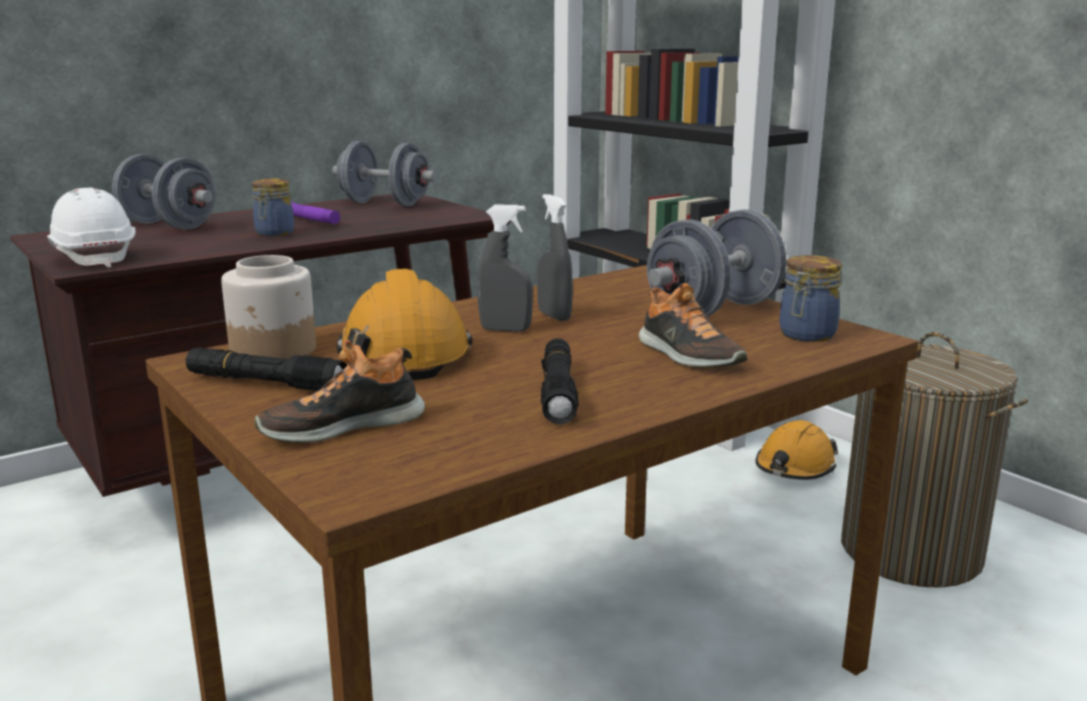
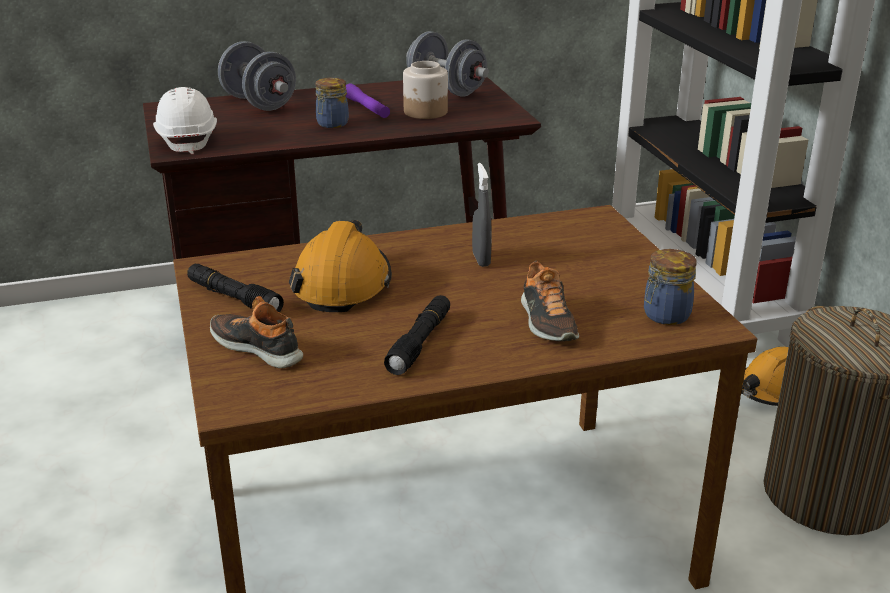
camera: 20 degrees right, 10 degrees up
jar [221,255,316,359] -> jar moved to [403,61,448,119]
shoe [254,340,425,443] -> shoe turned 45 degrees clockwise [210,296,303,368]
grey spray bottle [477,205,533,332] -> none
grey dumbbell [647,210,786,317] -> none

